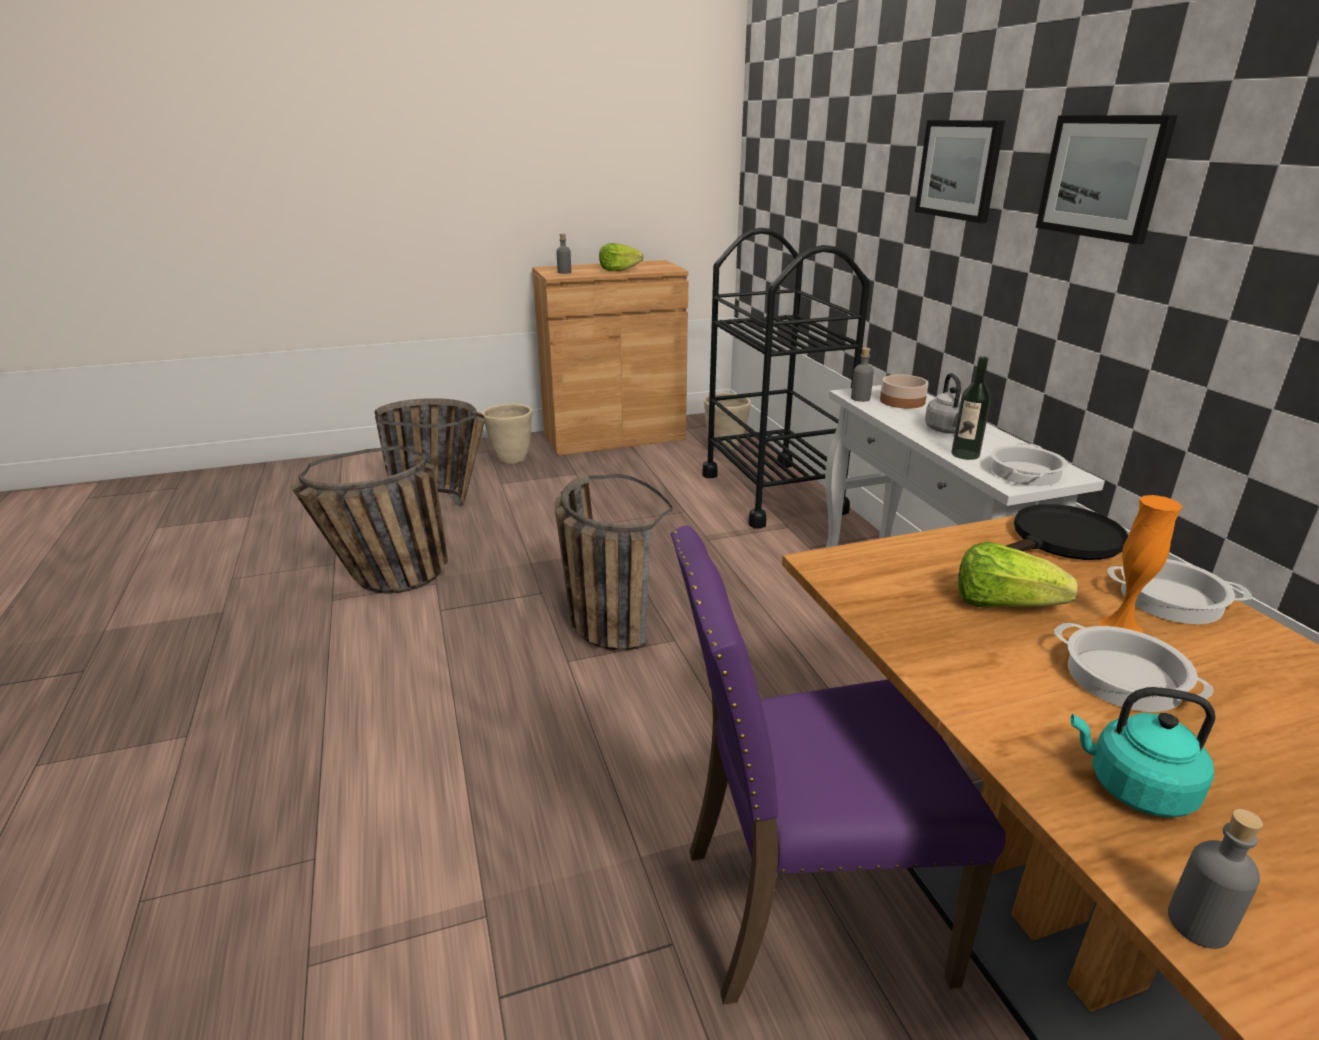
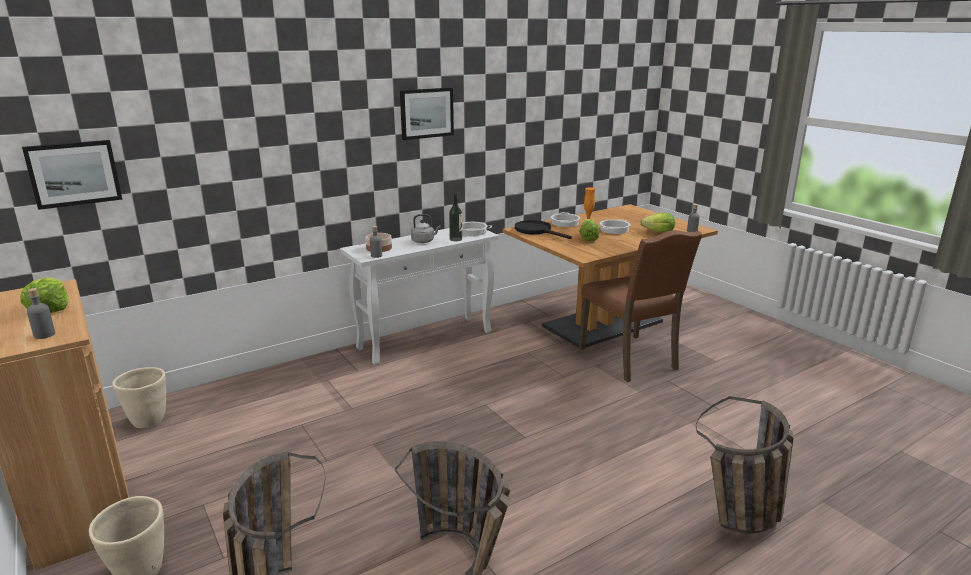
camera: 105 degrees left, 5 degrees down
basket [554,474,673,650] -> basket moved to [696,396,794,533]
purple chair [671,526,1006,1005] -> brown chair [579,230,703,382]
black cart [703,228,870,528] -> none
picture [915,120,1005,223] -> picture moved to [22,140,122,210]
turquoise kettle [1071,687,1216,818] -> lettuce [641,213,675,233]

